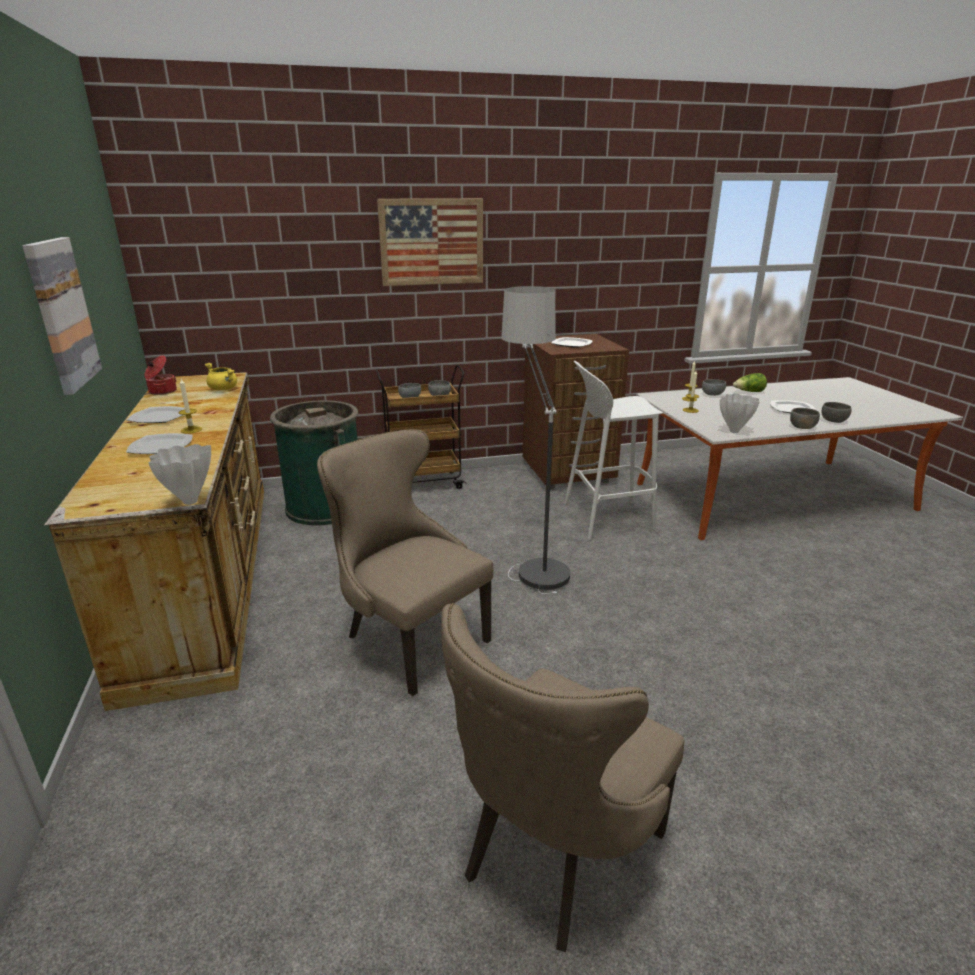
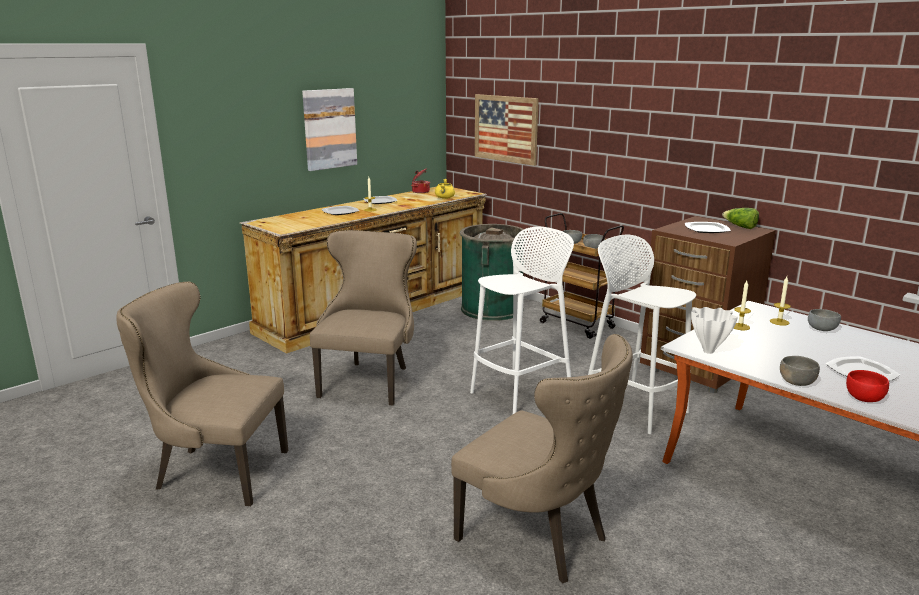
camera: 60 degrees right, 5 degrees down
white vase [148,444,211,505] -> none
picture [377,198,483,286] -> picture moved to [475,94,539,166]
floor lamp [500,286,570,594] -> white stool [470,227,574,414]
lettuce [733,373,767,392] -> lettuce moved to [722,208,759,229]
grey bowl [821,402,852,423] -> red bowl [846,370,889,402]
none -> beige chair [451,334,633,583]

